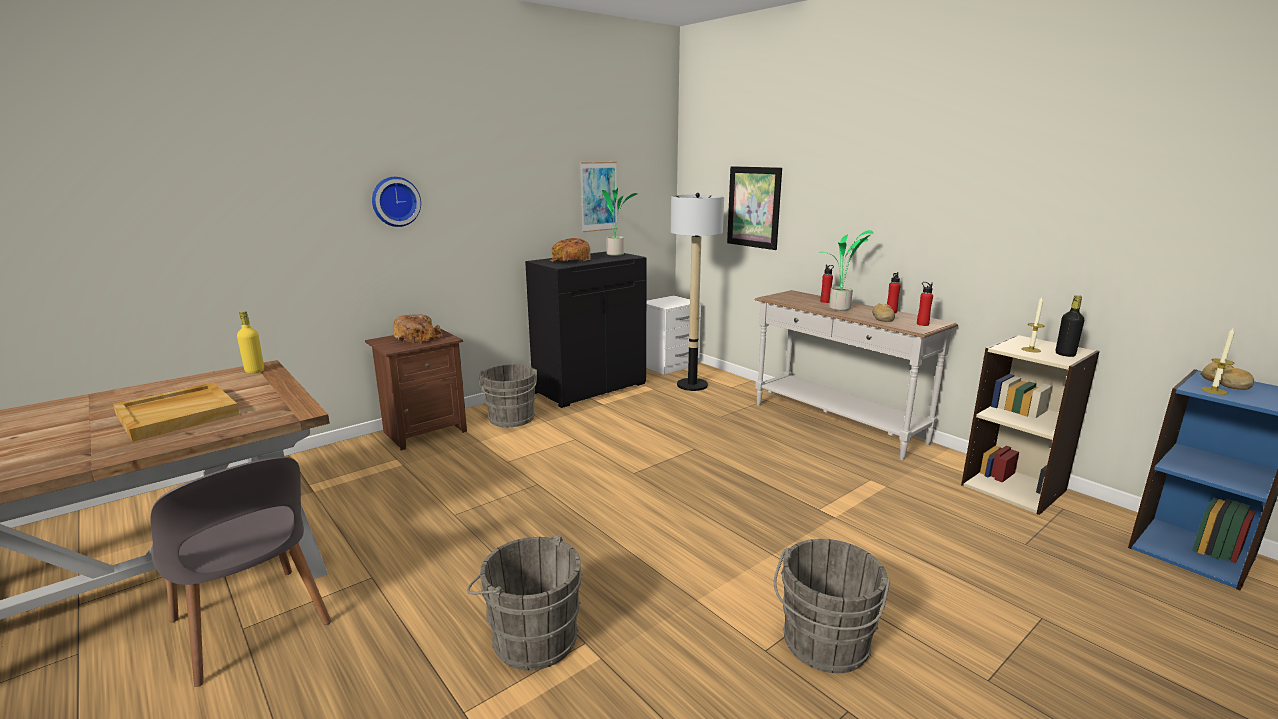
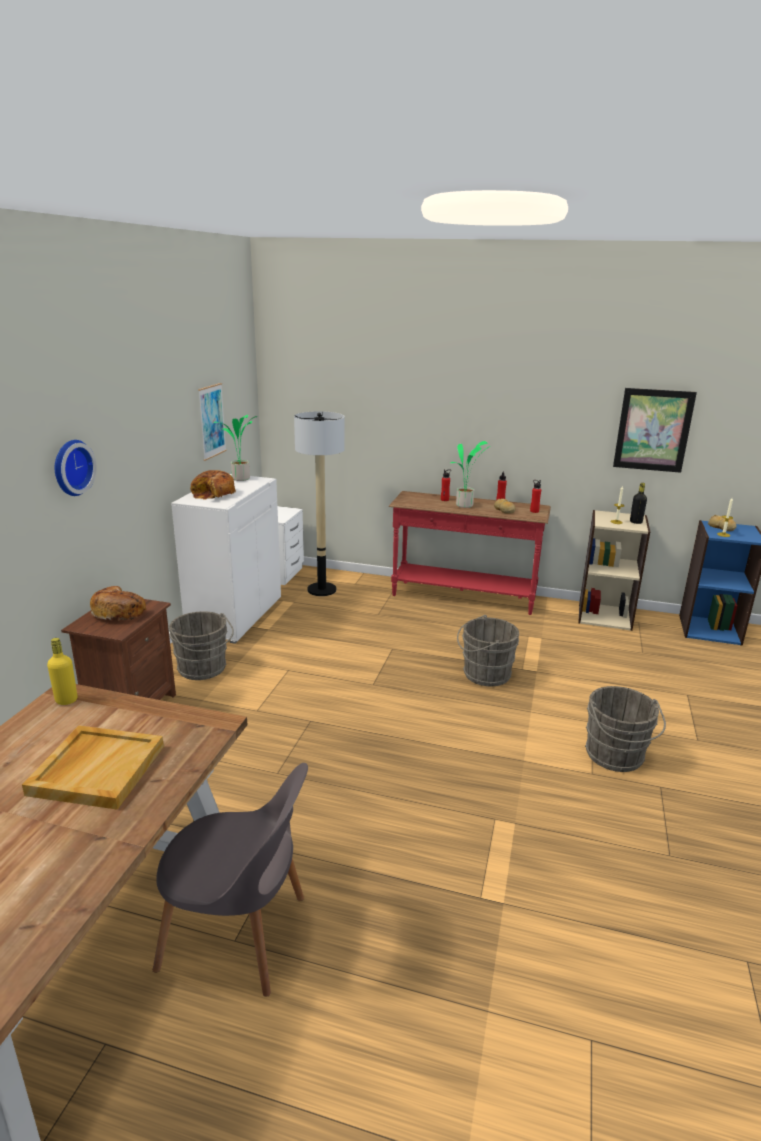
camera: 35 degrees left, 5 degrees up
grey bucket [467,535,583,671] -> grey bucket moved to [457,615,519,686]
black cabinet [525,251,647,408] -> white cabinet [171,474,281,644]
picture [727,166,782,250] -> picture moved to [613,388,697,473]
white console table [754,290,958,460] -> red console table [388,491,551,615]

